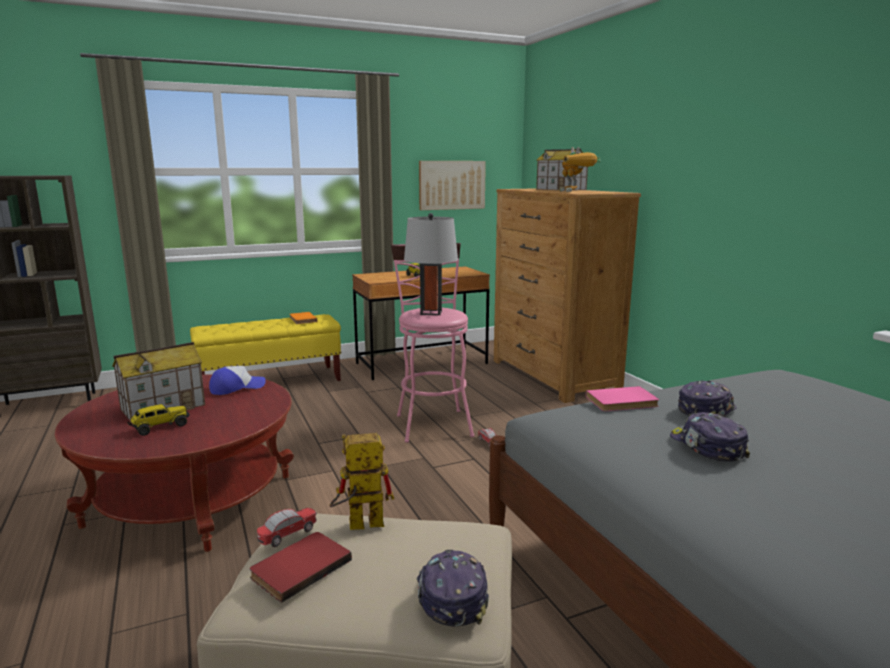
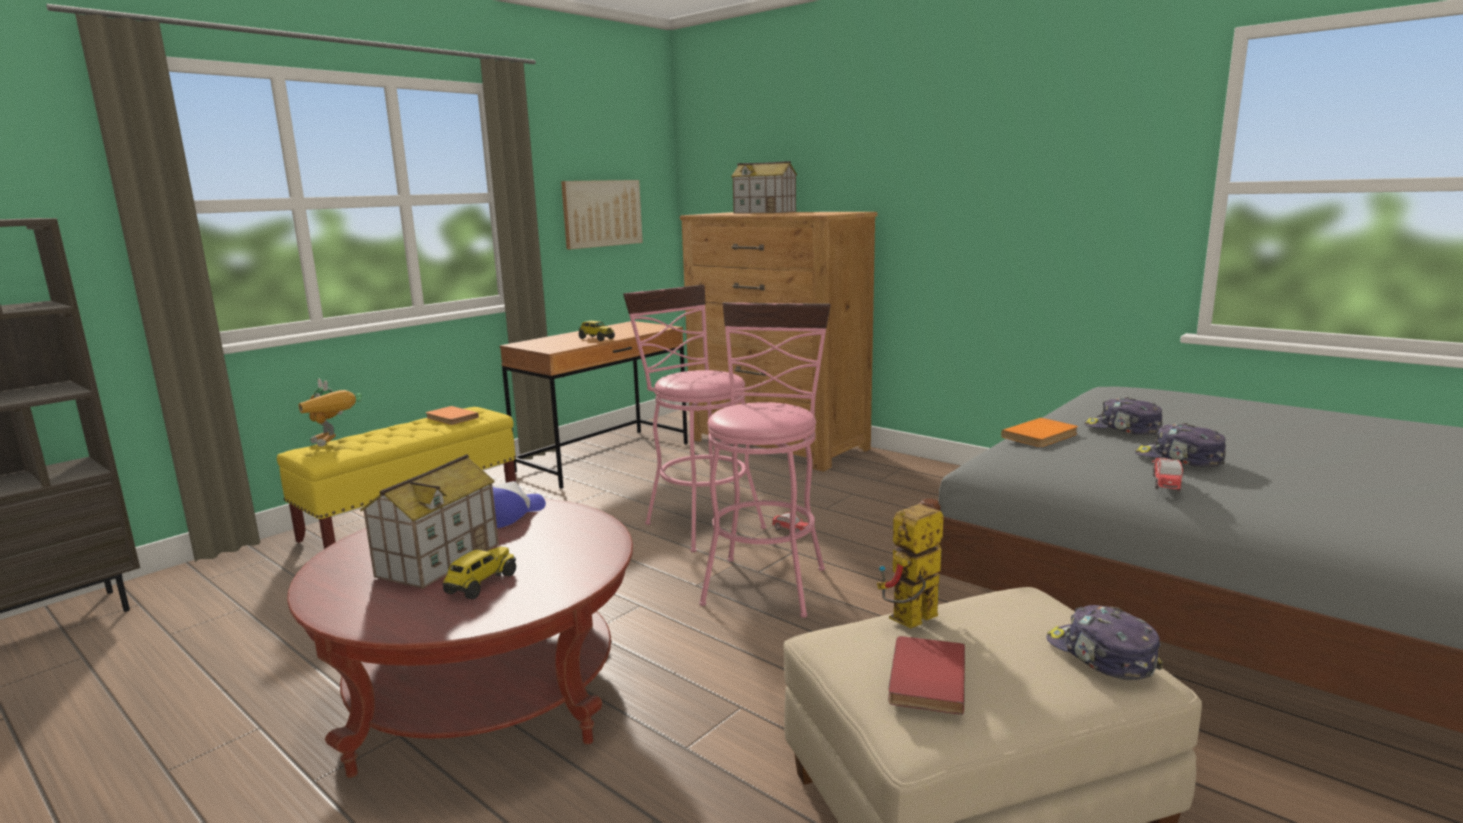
camera: 25 degrees left, 0 degrees up
toy car [257,508,317,547] -> toy car moved to [1152,458,1183,491]
grey table lamp [404,213,458,315] -> none
toy robot [560,147,600,192] -> toy robot moved to [299,379,362,447]
pink book [586,386,659,411] -> orange book [1002,418,1078,447]
cap [678,380,737,416] -> cap turned 75 degrees counterclockwise [1084,397,1163,435]
none -> pink stool [699,302,831,618]

